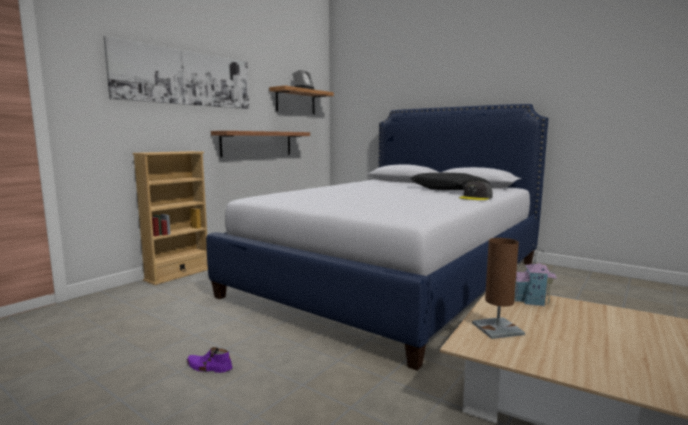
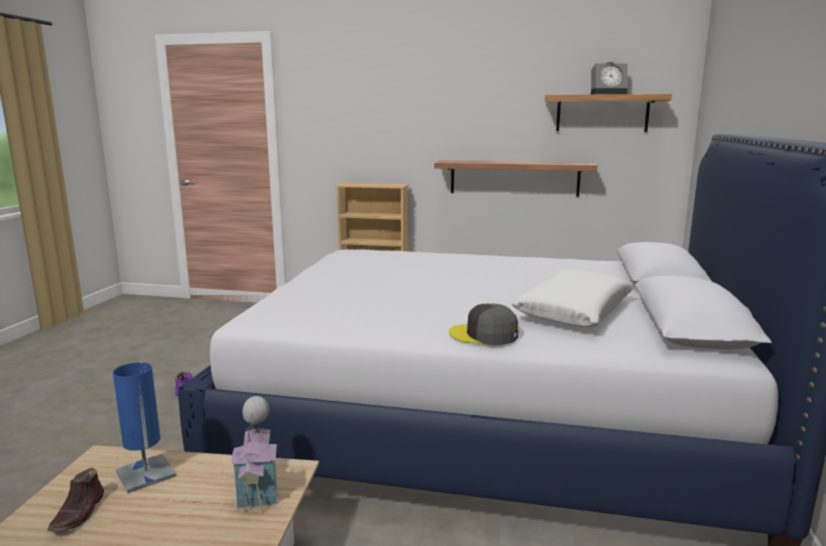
camera: 65 degrees right, 5 degrees up
picture [104,36,249,109] -> none
black pillow [411,173,490,190] -> white pillow [511,269,633,327]
brown table lamp [472,238,525,339] -> blue table lamp [113,362,176,493]
none -> brown shoe [47,468,104,532]

